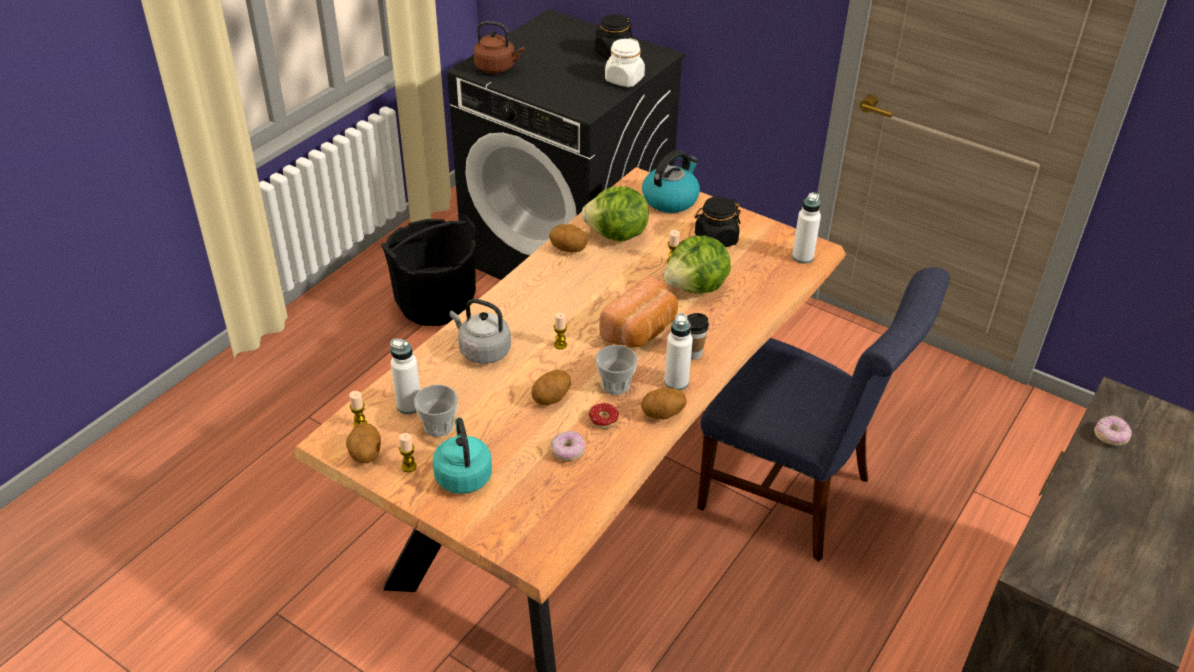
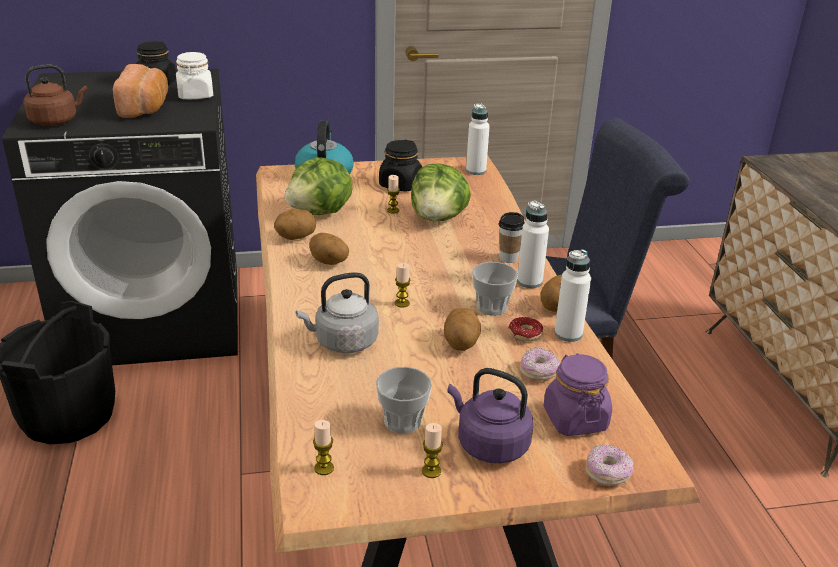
camera: 45 degrees left, 10 degrees down
potato [346,423,381,463] -> potato moved to [309,233,349,265]
white bottle [390,339,420,414] -> white bottle moved to [554,249,591,342]
turquoise kettle [433,417,492,494] -> purple kettle [448,368,533,463]
bread [599,276,678,348] -> bread moved to [113,64,168,118]
donut [1094,415,1132,446] -> donut moved to [586,445,634,485]
none -> purple jar [544,353,612,436]

